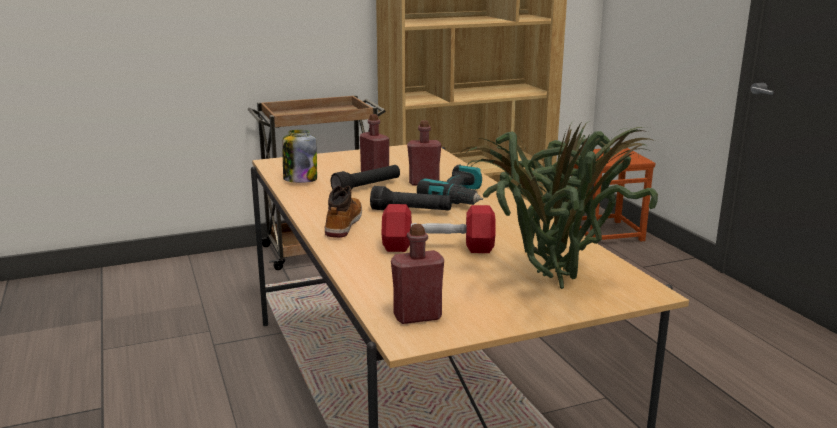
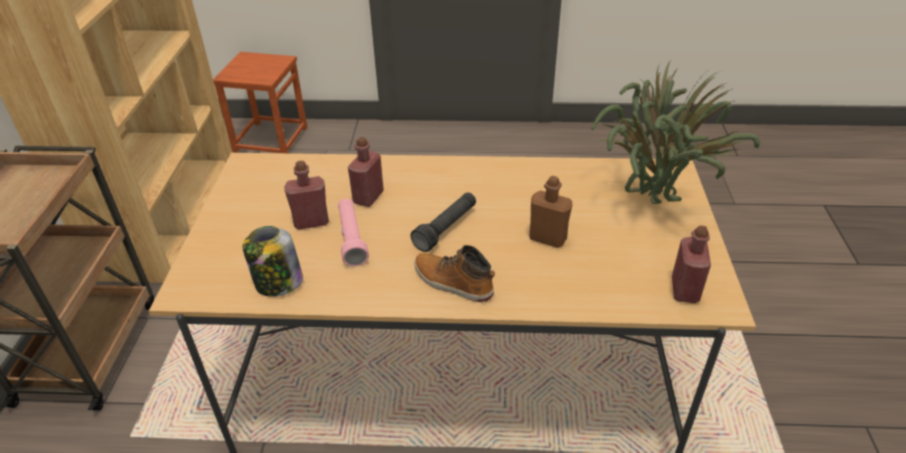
camera: 65 degrees left, 20 degrees up
black flashlight [331,165,400,192] -> pink flashlight [338,198,369,267]
red dumbbell [382,204,495,253] -> brown bottle [529,176,572,248]
power drill [417,165,483,205] -> none

